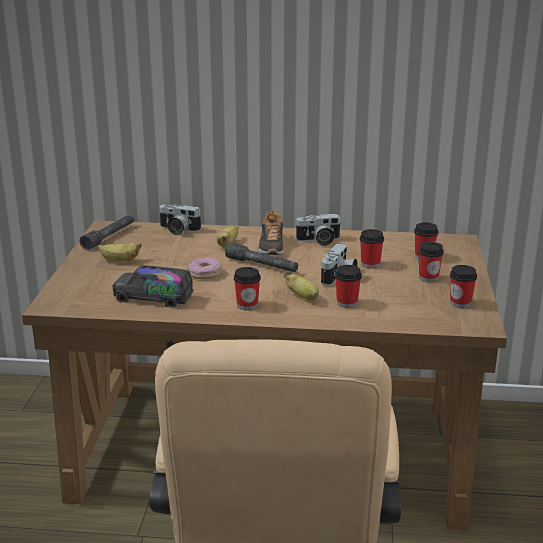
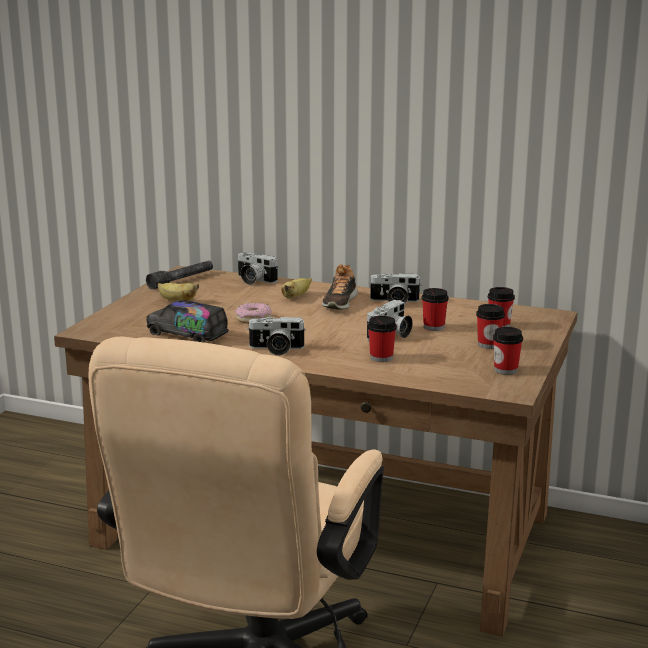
camera: 15 degrees right, 5 degrees down
grey flashlight [225,242,298,272] -> none
cup [234,267,261,310] -> camera [247,317,306,356]
banana [284,272,319,300] -> none

